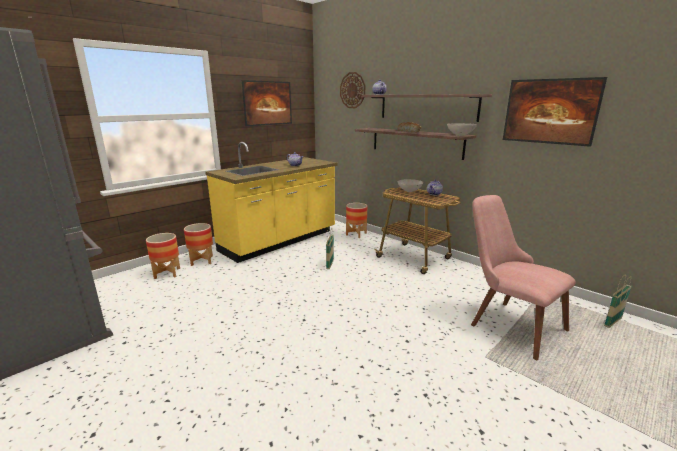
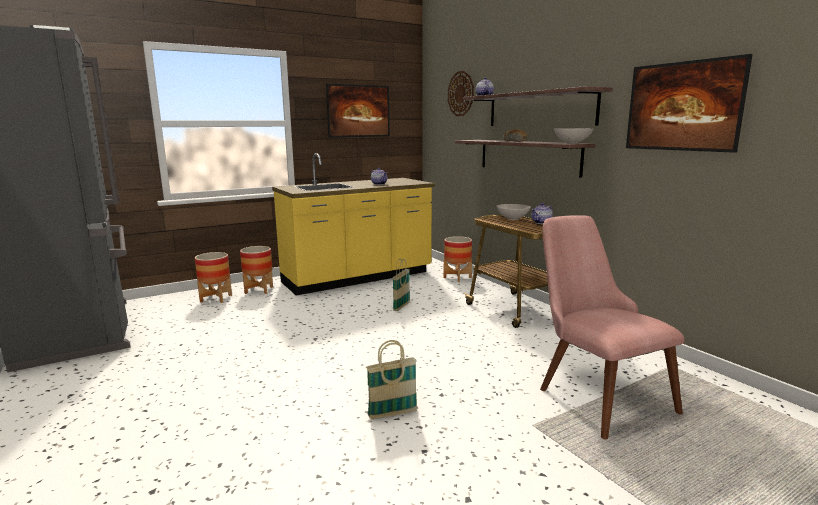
camera: 15 degrees right, 5 degrees down
basket [604,275,632,328] -> basket moved to [366,340,418,419]

